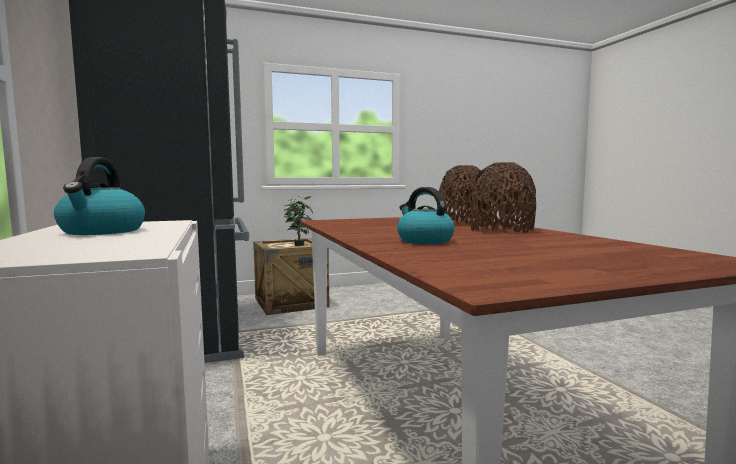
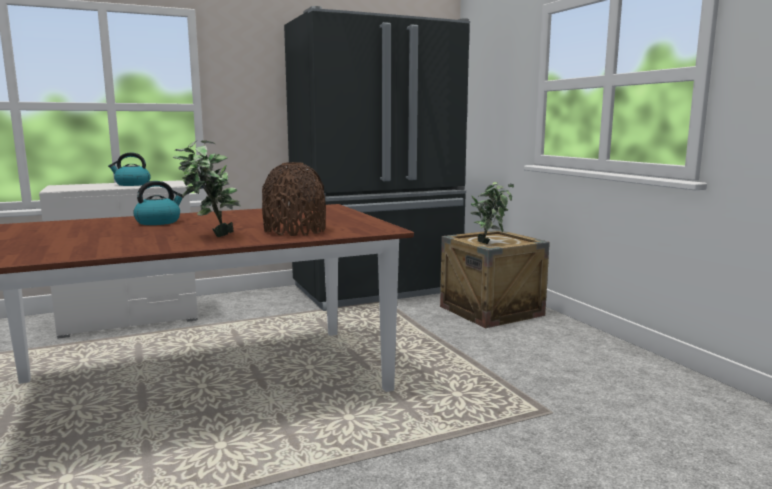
camera: 85 degrees right, 5 degrees up
brown vase [471,162,536,233] -> potted plant [173,140,240,237]

